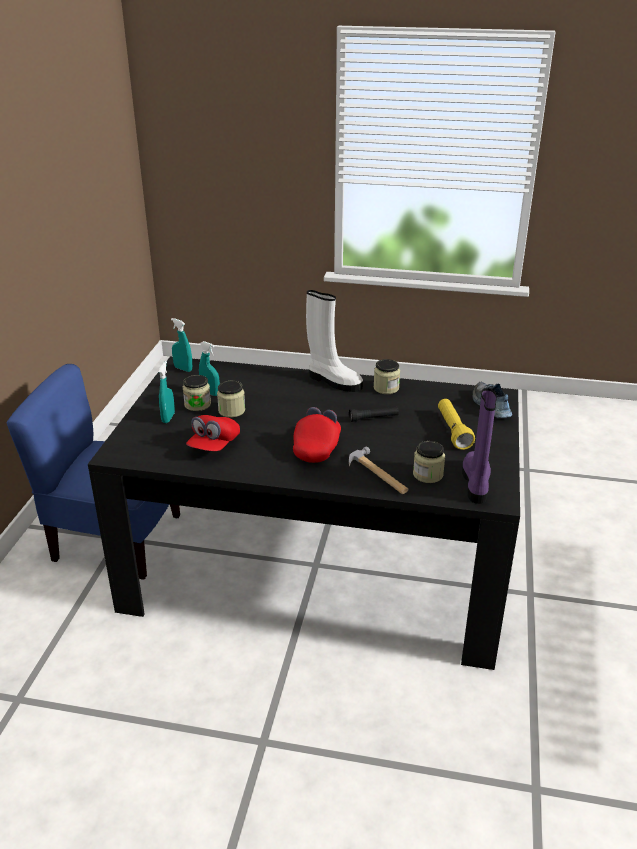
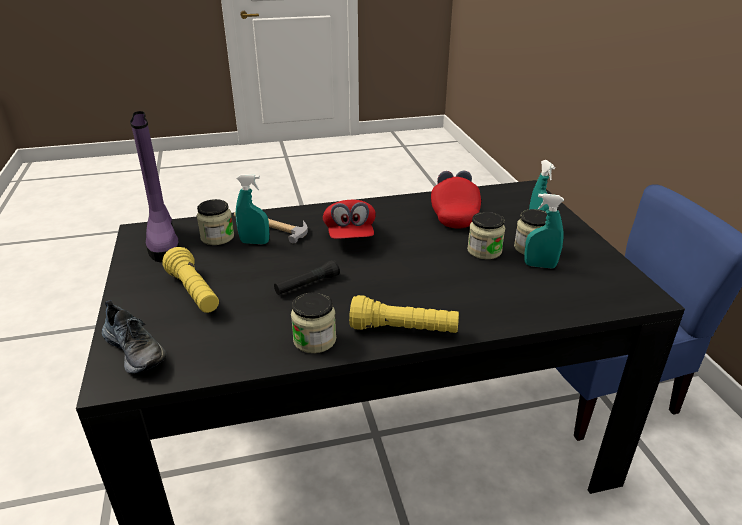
camera: 155 degrees right, 0 degrees up
turquoise spray bottle [171,318,192,372] -> turquoise spray bottle moved to [236,174,269,244]
white boot [306,290,363,392] -> yellow flashlight [349,295,459,333]

